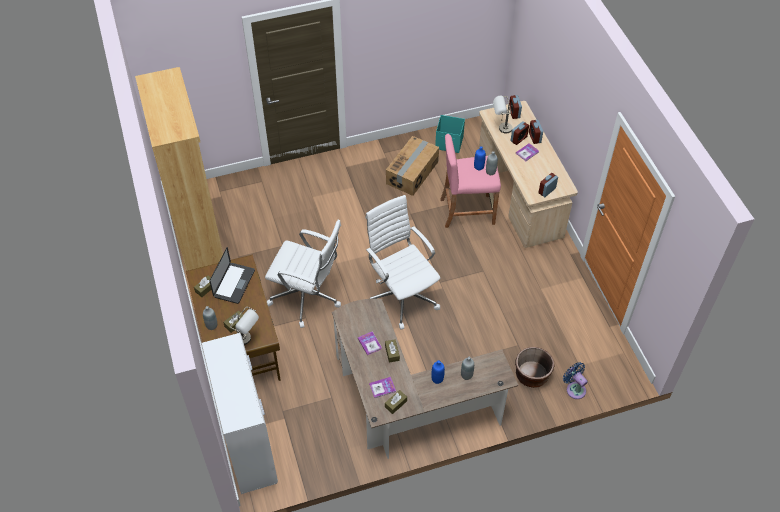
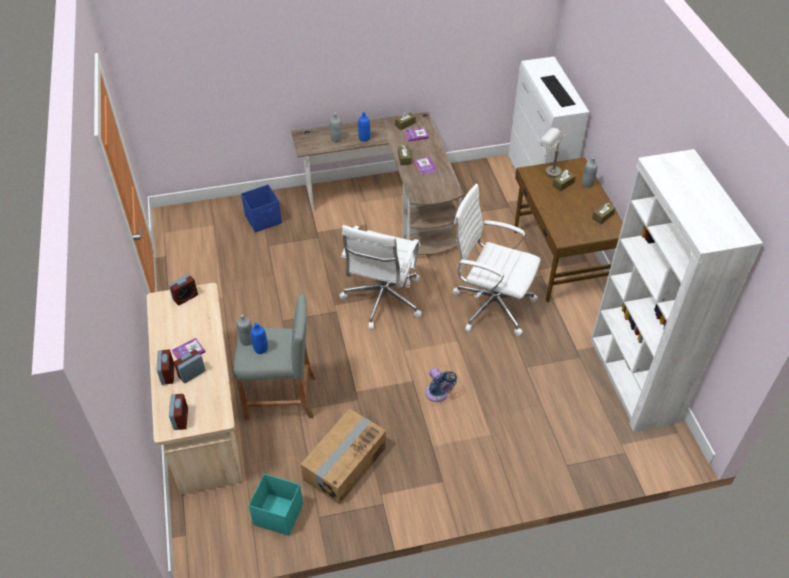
camera: 175 degrees left, 5 degrees down
brown bookcase [135,67,223,271] -> white bookcase [591,149,763,432]
laptop [210,247,255,304] -> none
white office chair [366,195,440,330] -> white office chair turned 45 degrees clockwise [339,225,422,330]
pink stool [440,134,501,228] -> grey stool [233,294,316,420]
grey table lamp [493,96,513,134] -> none
brown planter [515,347,555,388] -> blue storage box [241,185,282,233]
blue fan [563,362,588,399] -> blue fan moved to [425,368,457,402]
none -> keyboard [541,75,575,107]

